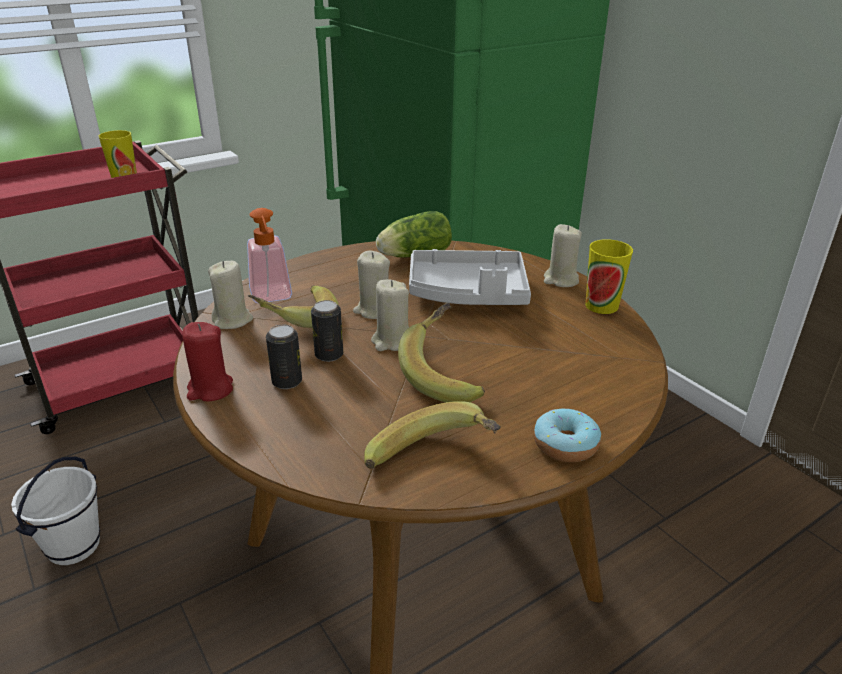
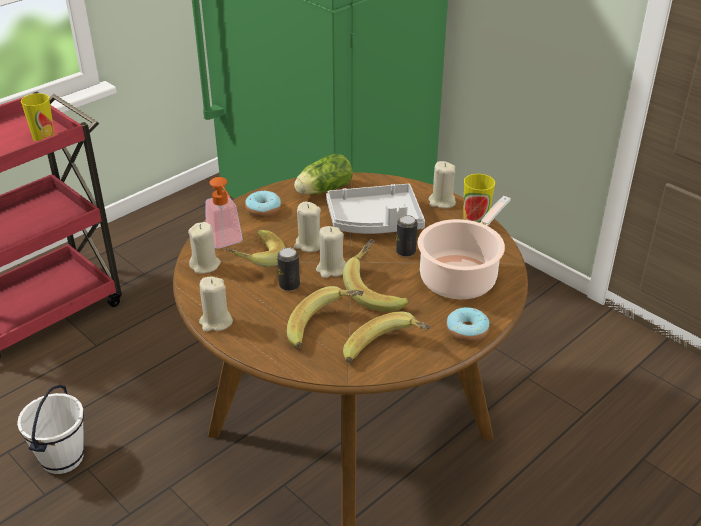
camera: 10 degrees left, 5 degrees up
red candle [182,322,233,401] -> beige candle [199,277,233,332]
can [266,325,302,389] -> can moved to [396,215,417,257]
none -> donut [245,190,281,218]
none -> banana [287,286,364,348]
none -> cooking pot [417,196,511,299]

